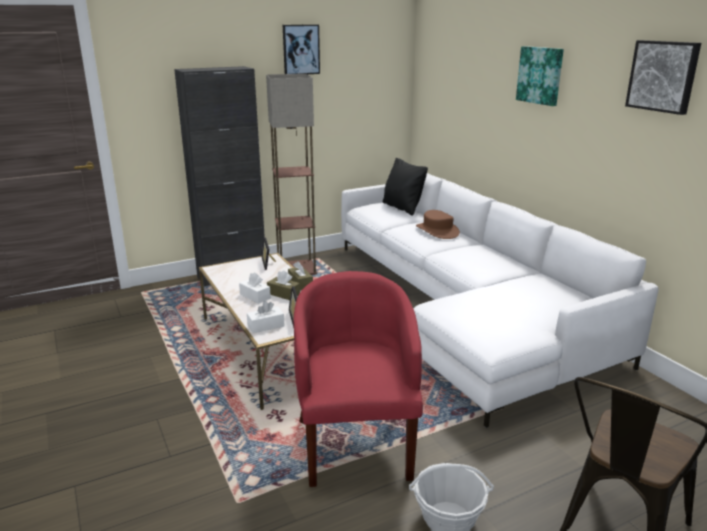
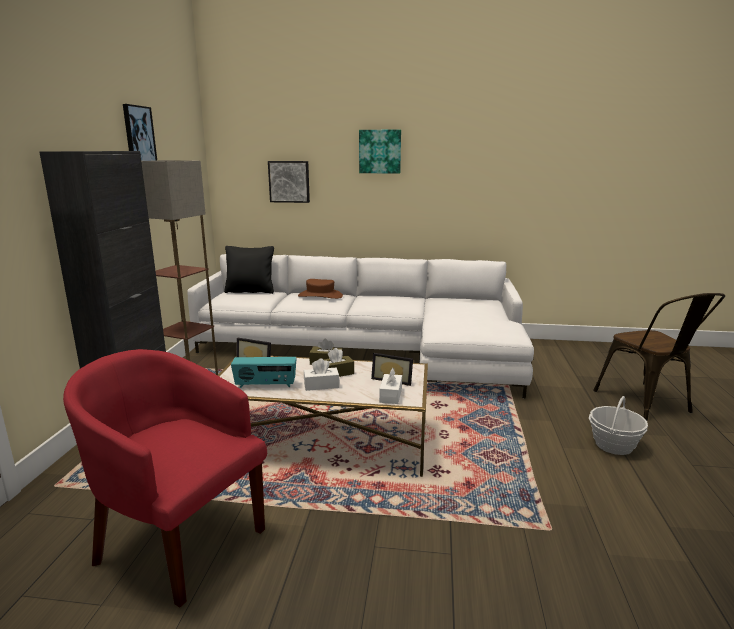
camera: 55 degrees left, 5 degrees down
red armchair [294,271,423,487] -> red armchair moved to [63,349,267,608]
picture [625,40,701,115] -> picture moved to [268,161,310,203]
none -> radio [231,357,297,388]

